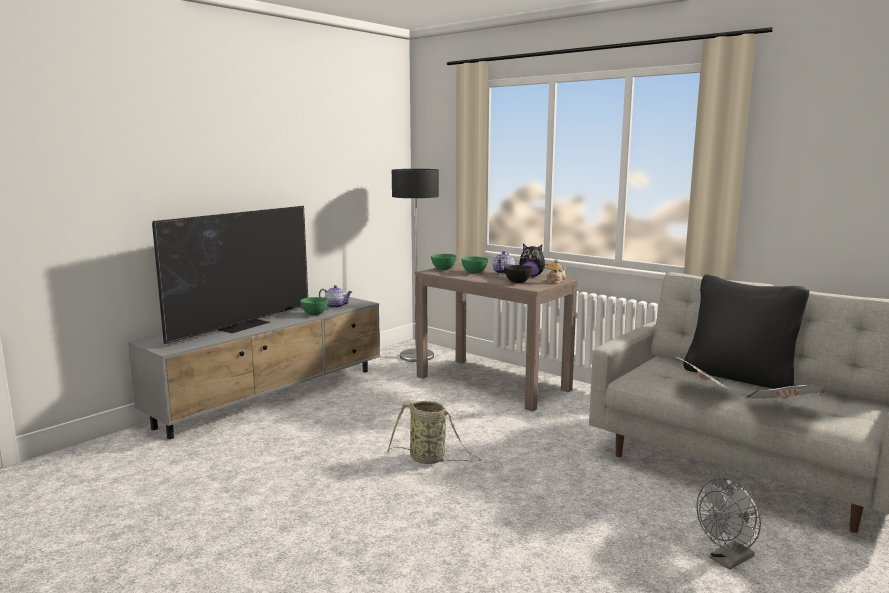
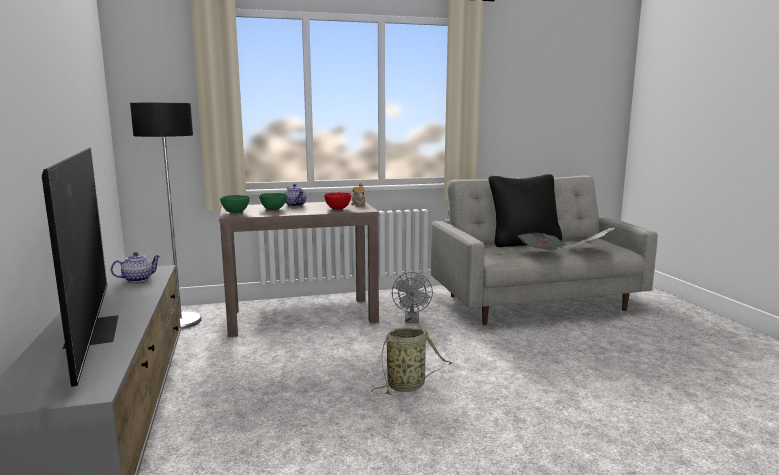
camera: 55 degrees left, 0 degrees up
green bowl [300,297,328,315] -> none
black bowl [504,265,533,283] -> red bowl [324,193,351,209]
plush toy [519,244,548,276] -> none
grey fan [696,478,761,570] -> grey fan moved to [392,272,433,323]

